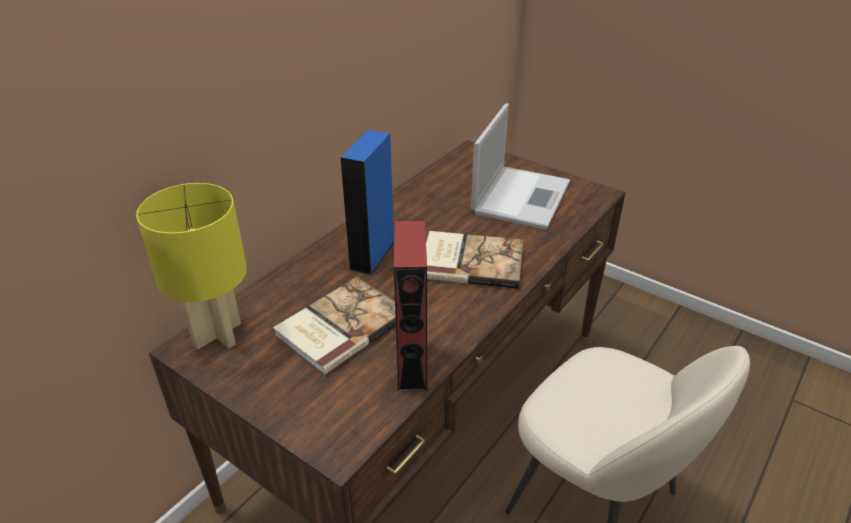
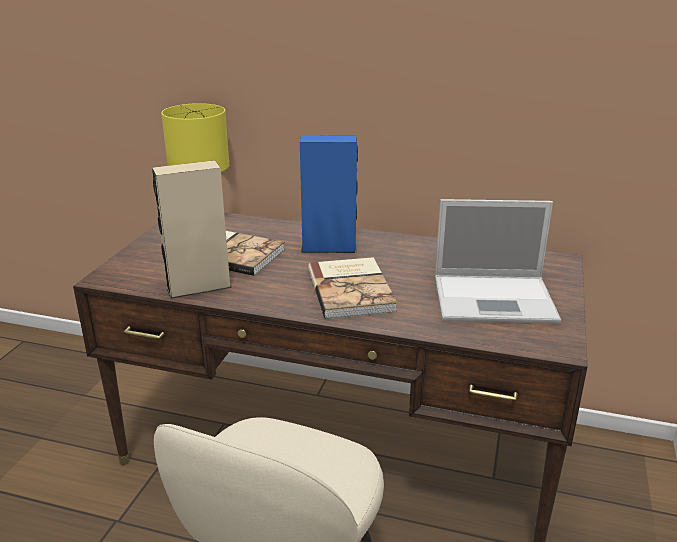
camera: 70 degrees right, 10 degrees down
red speaker [394,221,428,392] -> beige speaker [152,160,232,299]

